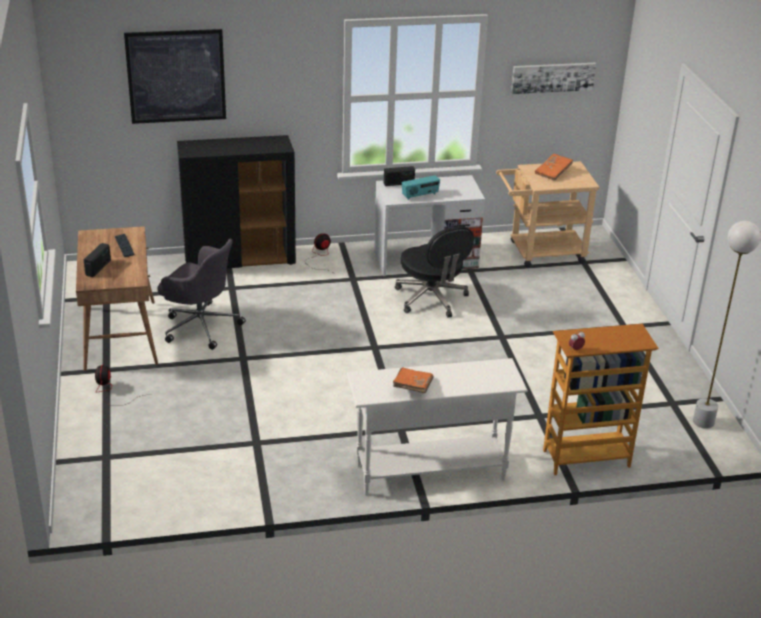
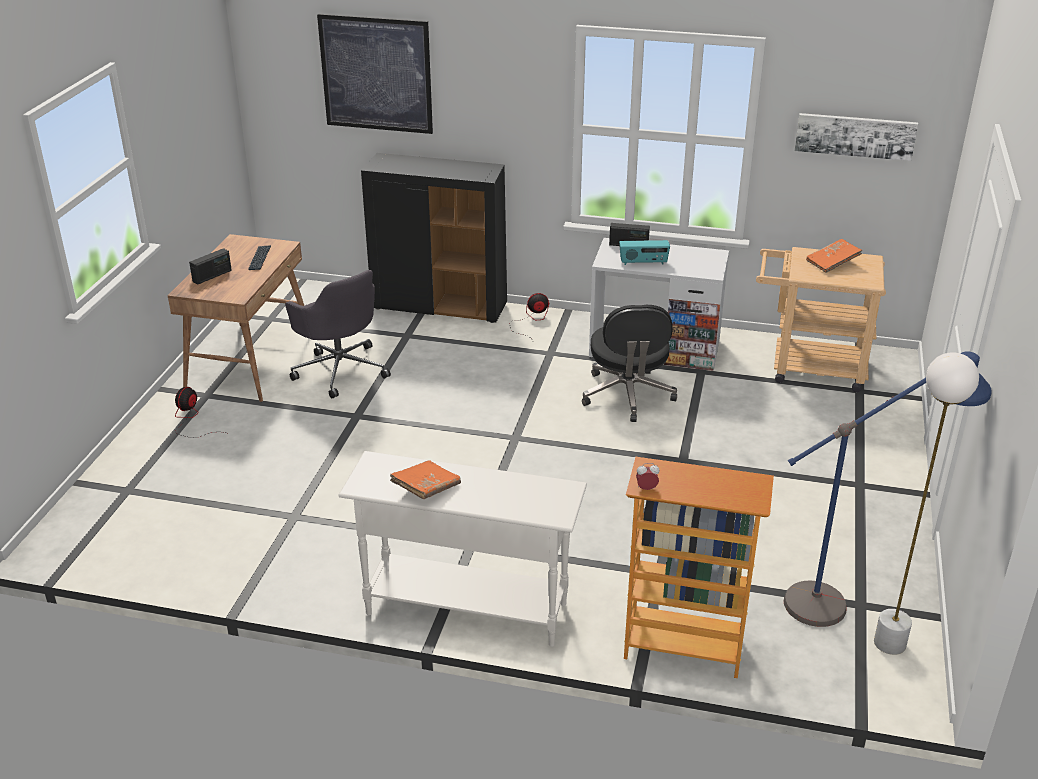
camera: 25 degrees right, 0 degrees up
none -> blue floor lamp [784,351,992,627]

